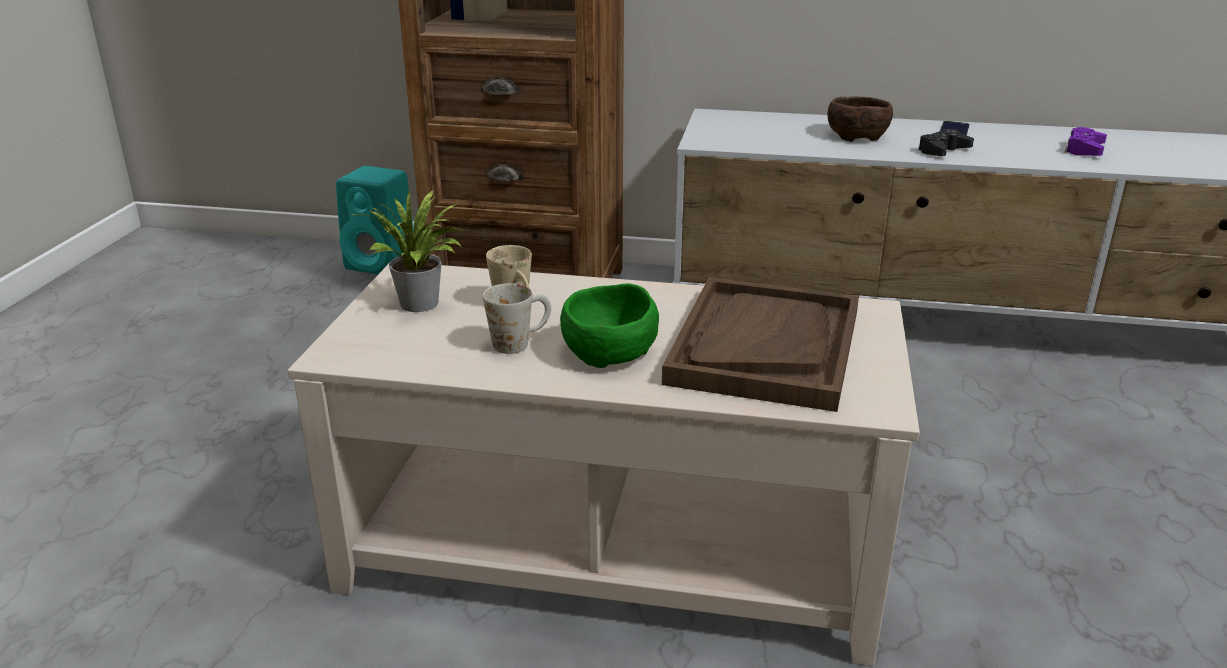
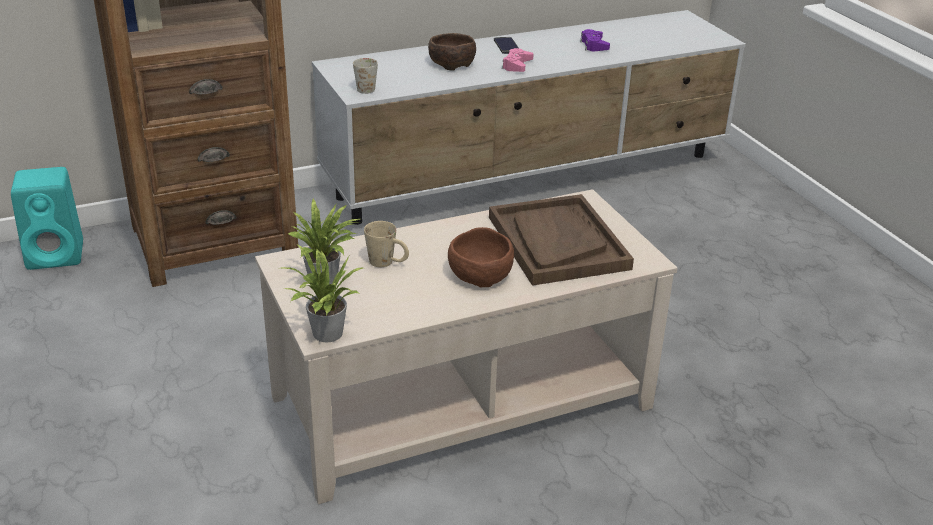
camera: 35 degrees left, 5 degrees up
white mug [483,283,551,354] -> white mug moved to [353,58,378,94]
green bowl [560,283,659,368] -> brown bowl [448,227,514,287]
black game controller [918,129,974,156] -> pink game controller [502,48,534,72]
none -> potted plant [282,244,363,342]

